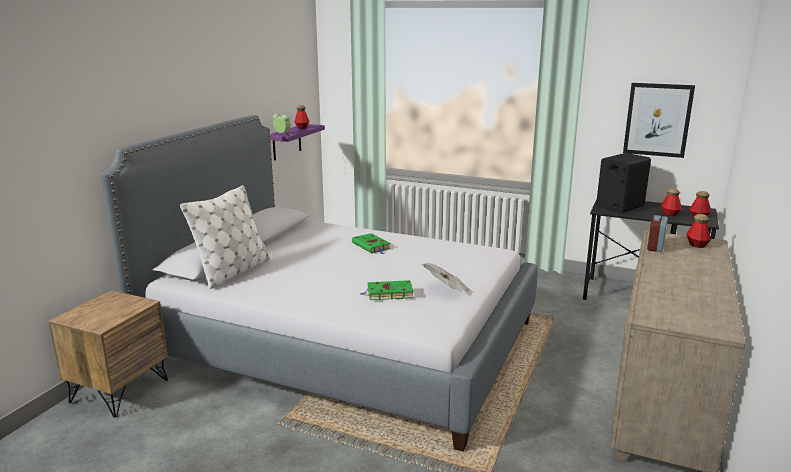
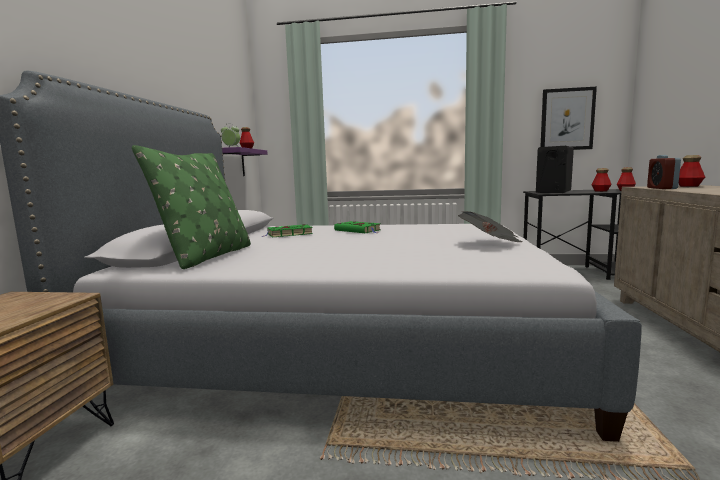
camera: 15 degrees left, 10 degrees down
white pillow [180,185,270,289] -> green pillow [132,145,251,269]
green book [360,280,414,300] -> green book moved to [262,224,313,237]

